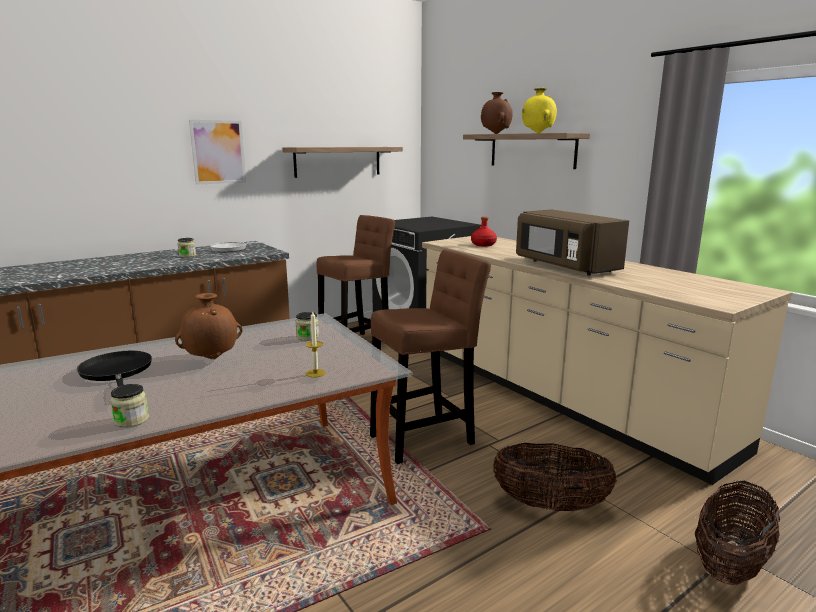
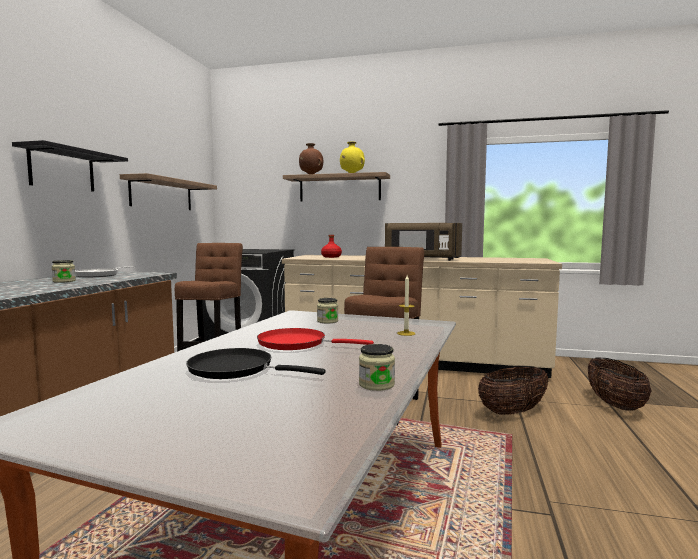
camera: 40 degrees left, 10 degrees down
brown vase [175,293,242,359] -> red frying pan [257,328,374,350]
picture [189,120,246,185] -> black shelf [12,140,128,192]

